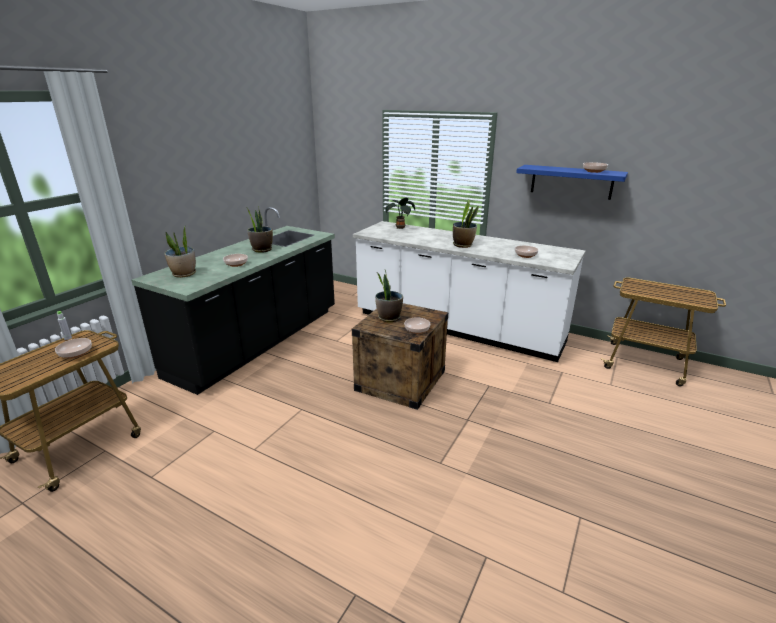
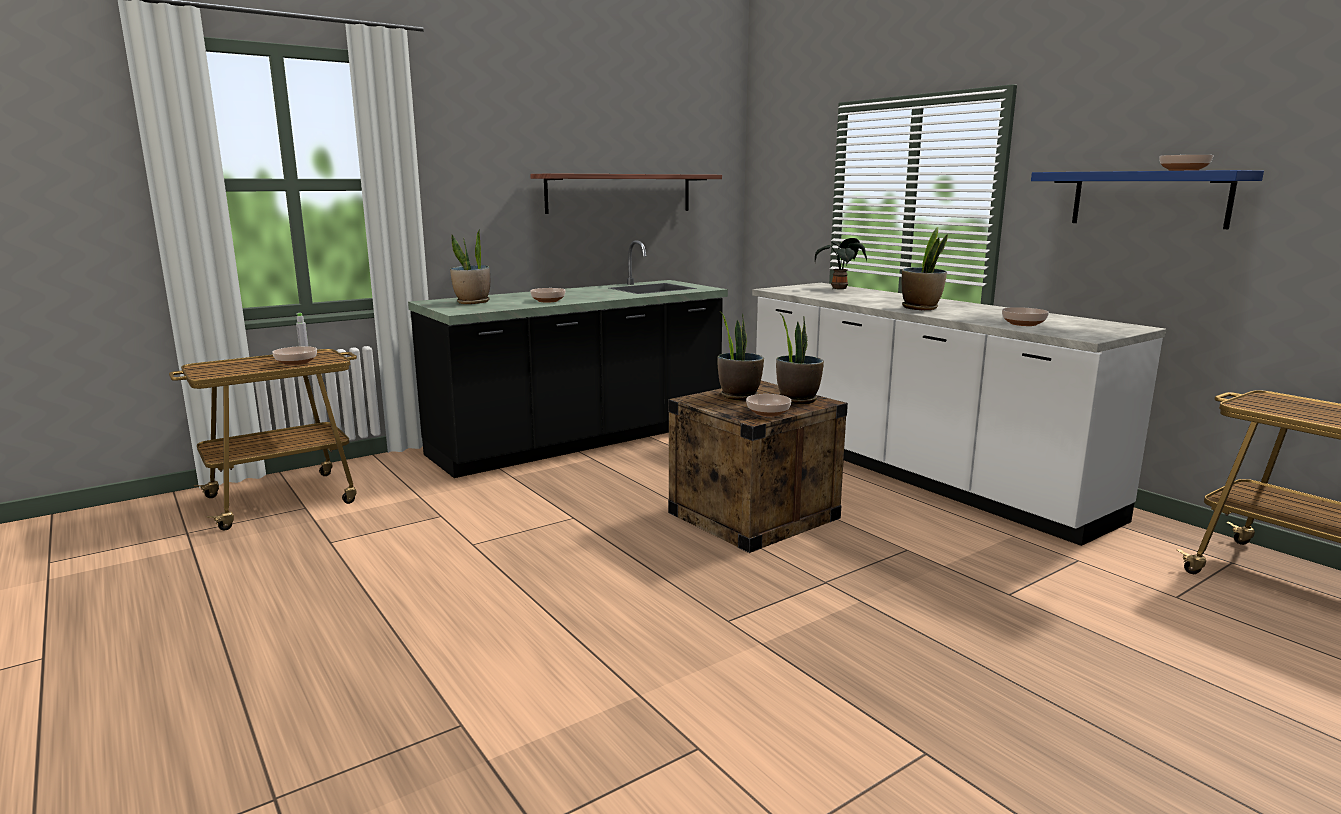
camera: 25 degrees right, 10 degrees down
potted plant [245,206,273,253] -> potted plant moved to [776,313,824,404]
none -> shelf [530,173,722,214]

